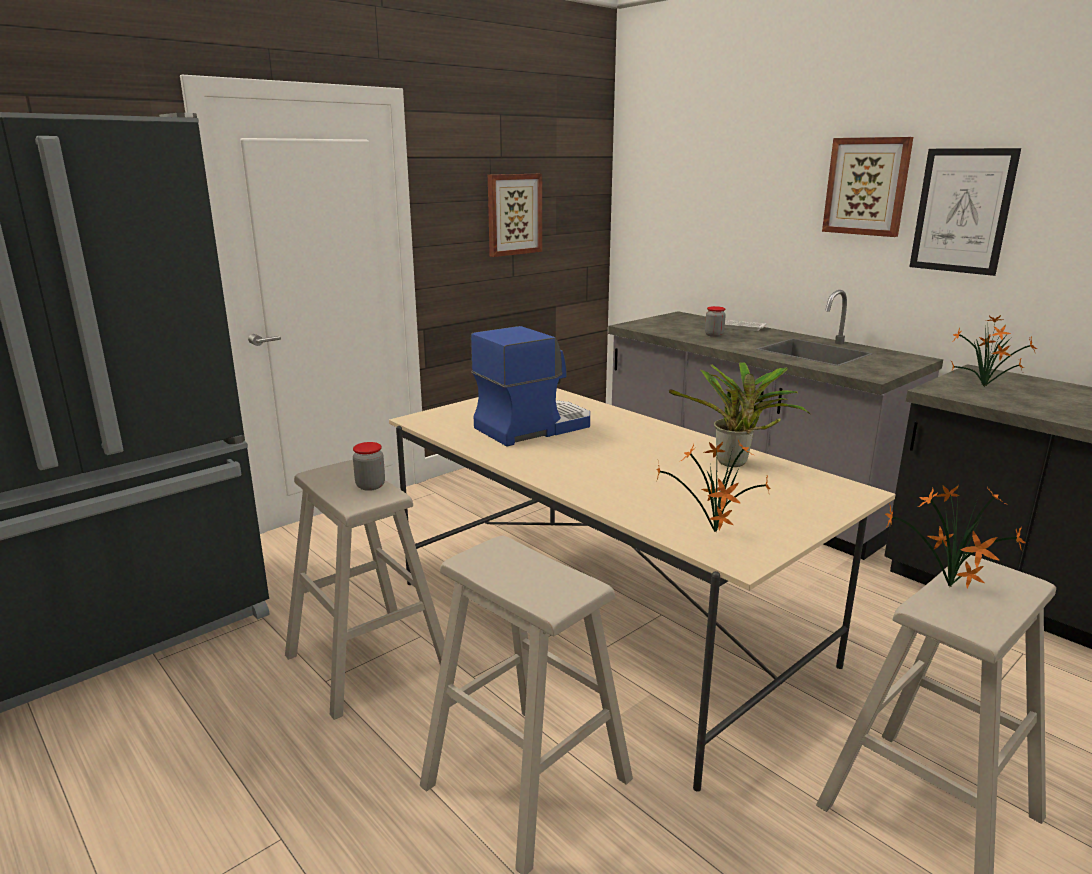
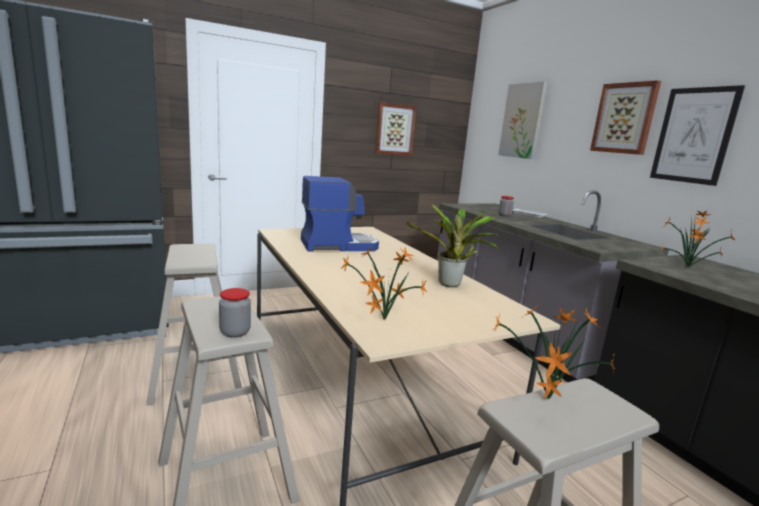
camera: 15 degrees right, 5 degrees down
jar [353,442,385,491] -> jar moved to [219,288,251,338]
none -> picture [498,81,547,159]

